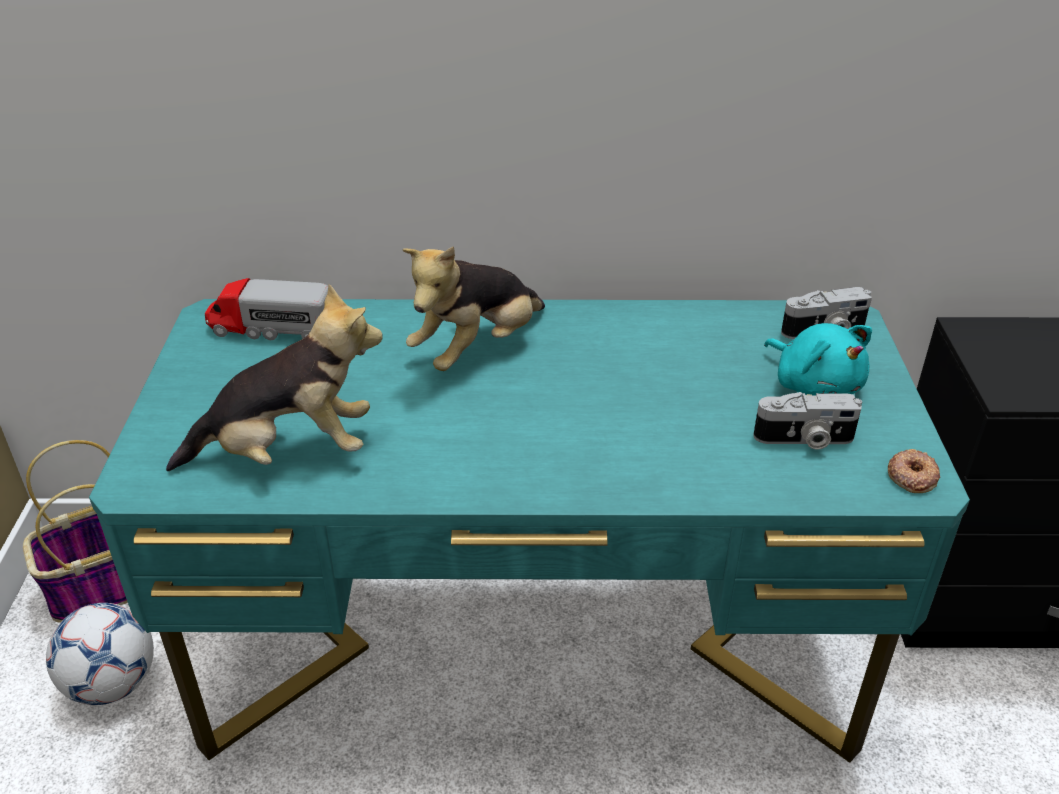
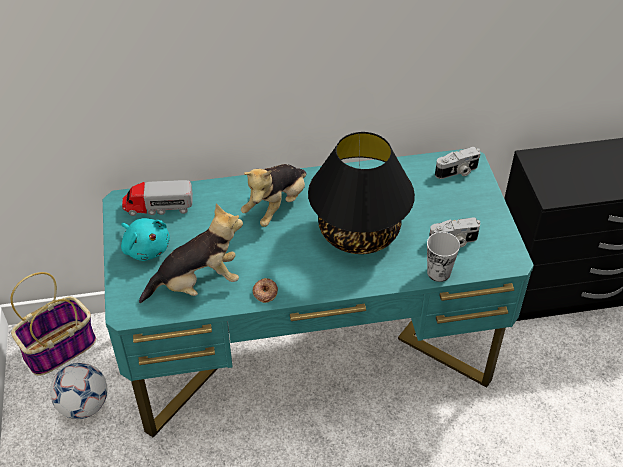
camera: 10 degrees left, 10 degrees up
turquoise plush toy [764,323,872,395] -> turquoise plush toy moved to [121,218,170,261]
donut [888,449,940,493] -> donut moved to [252,278,278,303]
none -> black table lamp [308,132,415,254]
none -> cup [427,232,460,282]

